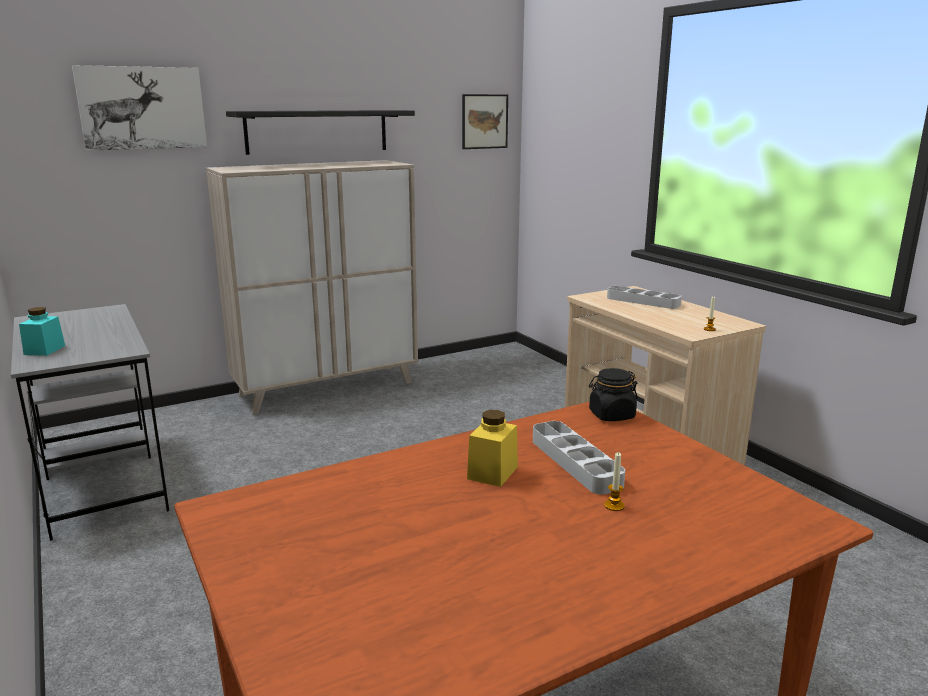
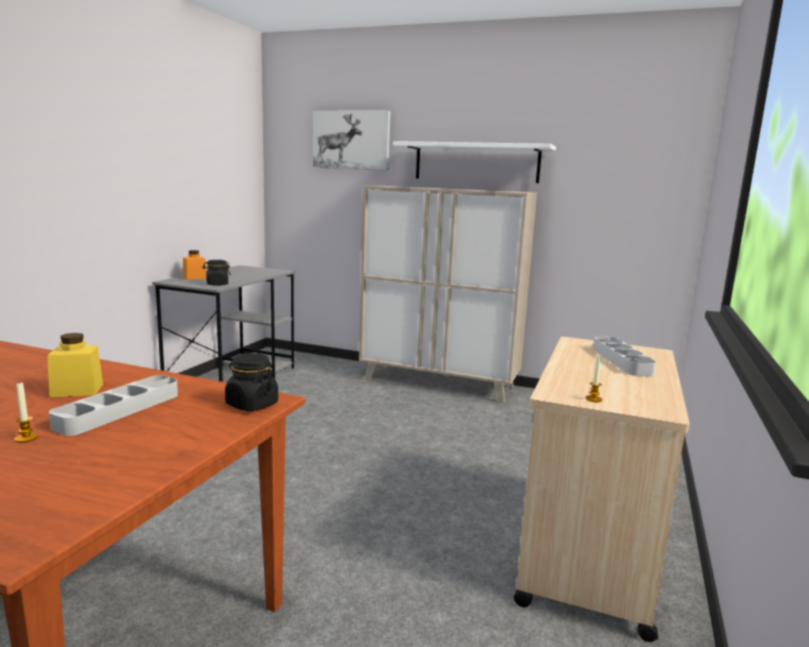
camera: 50 degrees right, 5 degrees down
turquoise jar [19,307,65,356] -> orange jar [183,250,206,280]
black shelf [226,110,415,155] -> white shelf [393,141,556,183]
picture [462,94,508,149] -> none
none -> black jar [203,260,231,286]

